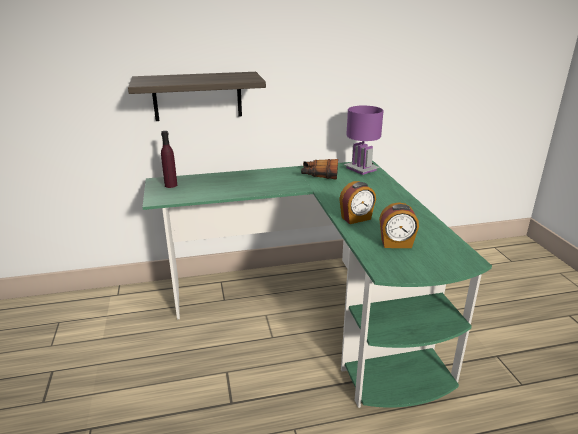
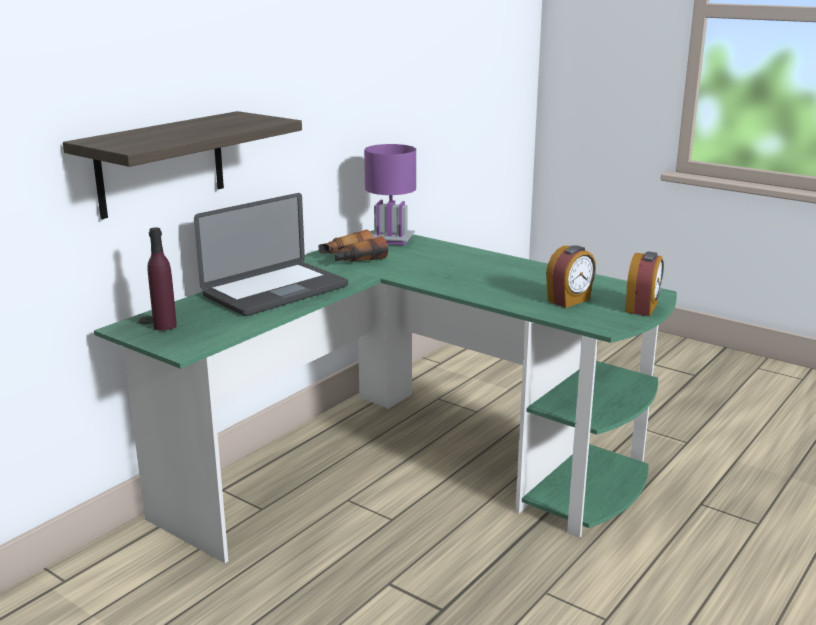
camera: 40 degrees left, 5 degrees down
alarm clock [339,181,376,224] -> alarm clock moved to [625,252,664,316]
none -> laptop [194,193,348,316]

